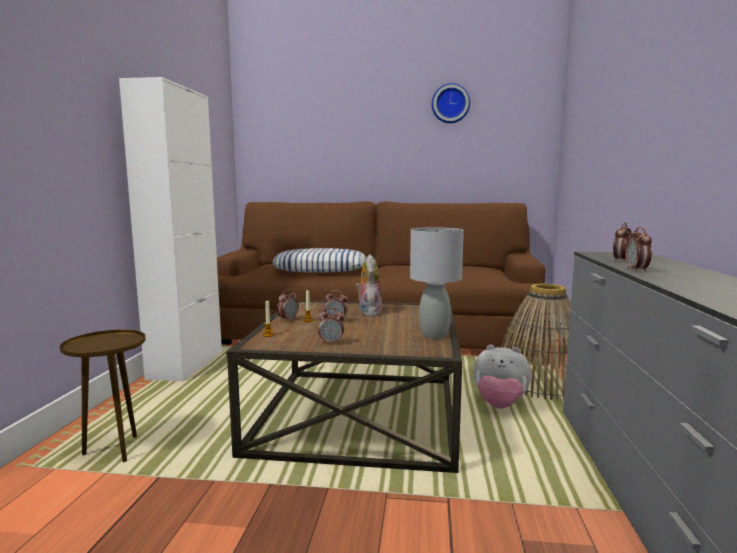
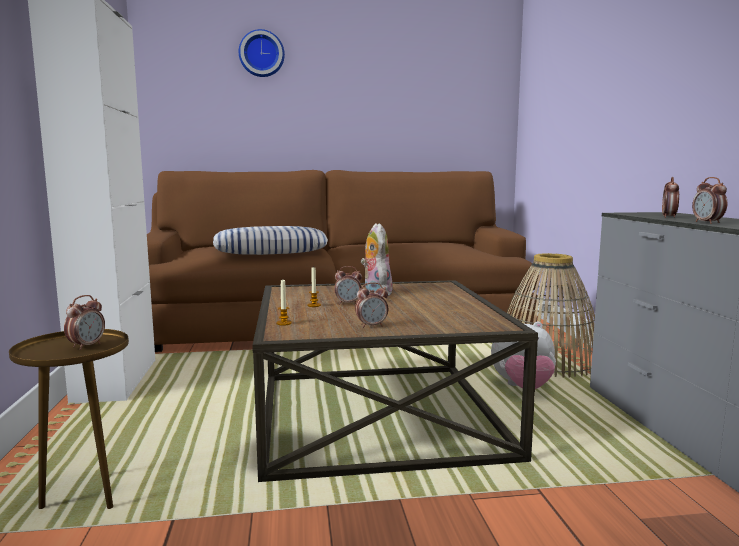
camera: 15 degrees left, 0 degrees up
alarm clock [277,289,299,322] -> alarm clock moved to [64,295,105,350]
grey table lamp [410,227,464,339] -> none
wall clock [432,83,470,123] -> wall clock moved to [239,29,285,77]

